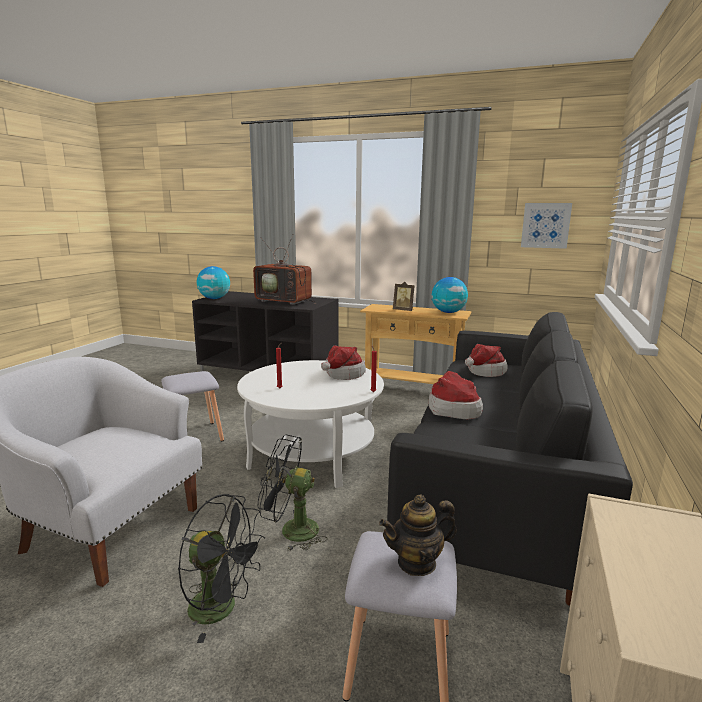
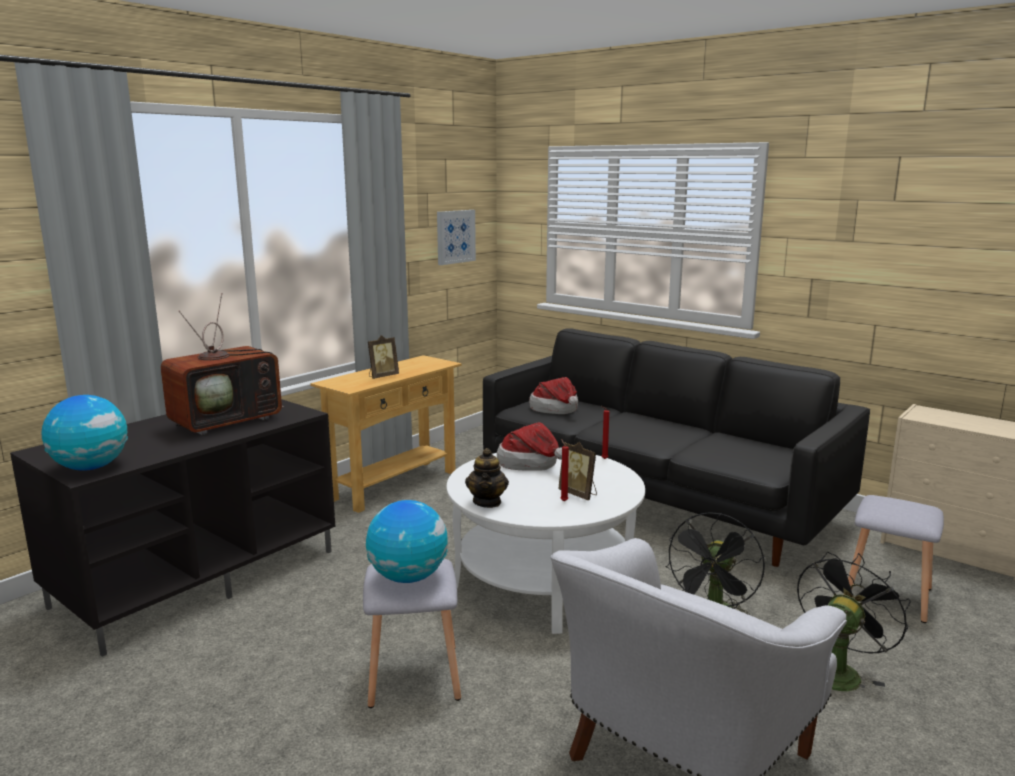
camera: 70 degrees left, 0 degrees up
teapot [379,494,457,576] -> teapot moved to [465,448,509,508]
hat [429,371,483,419] -> none
globe [432,277,468,313] -> globe moved to [366,500,448,583]
none -> picture frame [558,442,597,500]

